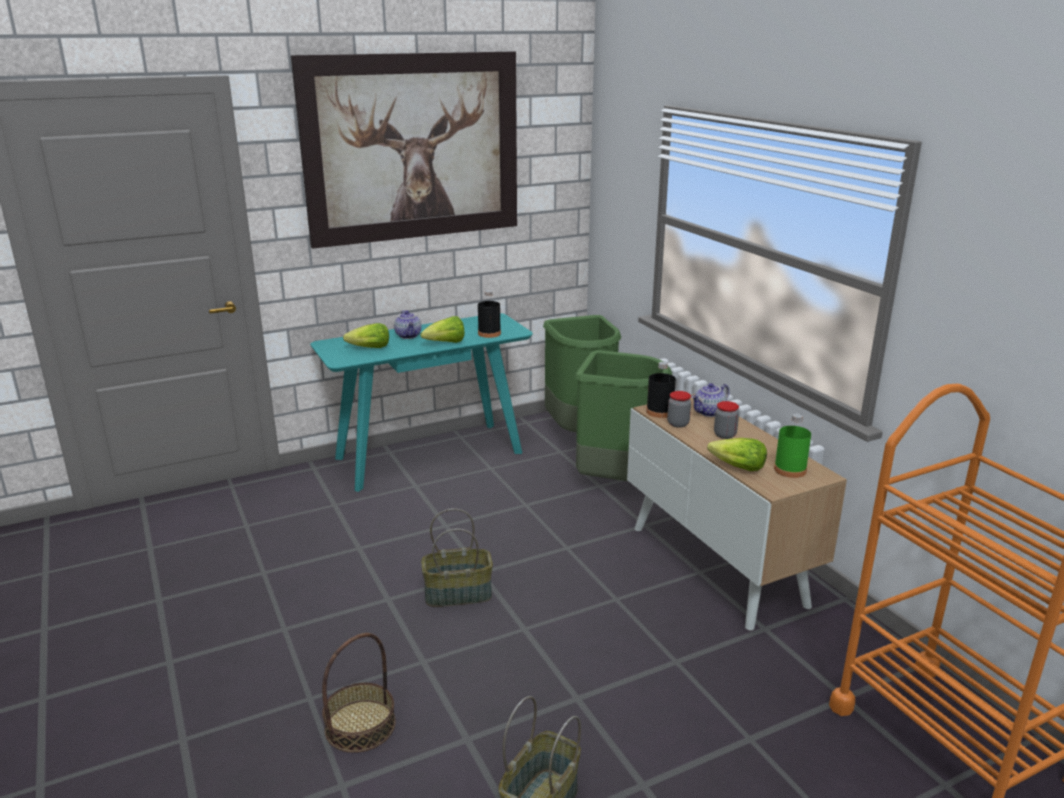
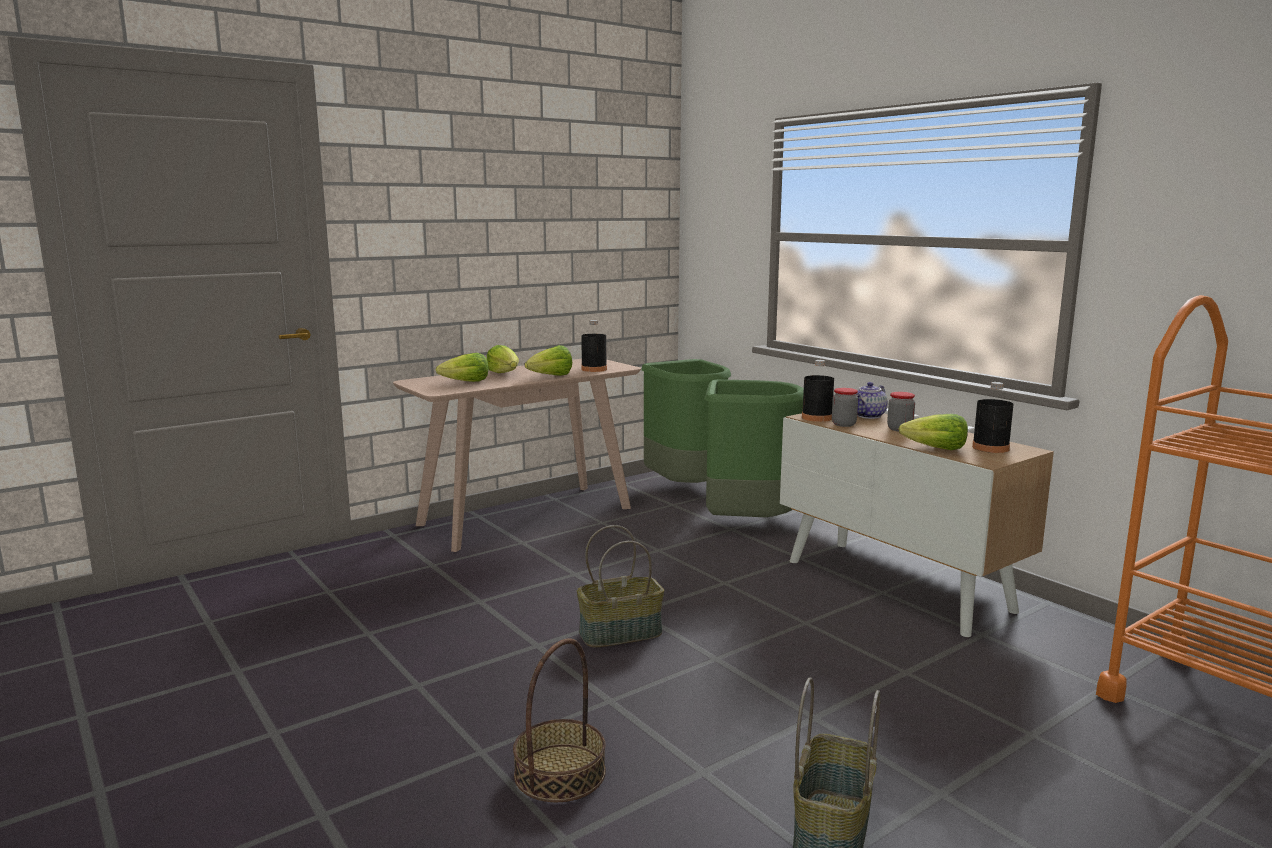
camera: 10 degrees left, 10 degrees down
picture [291,51,517,249] -> none
turquoise console table [310,313,533,492] -> beige console table [393,359,641,552]
teapot [394,310,421,339] -> lettuce [487,345,519,373]
green bottle [774,413,811,478] -> black bottle [972,382,1014,453]

